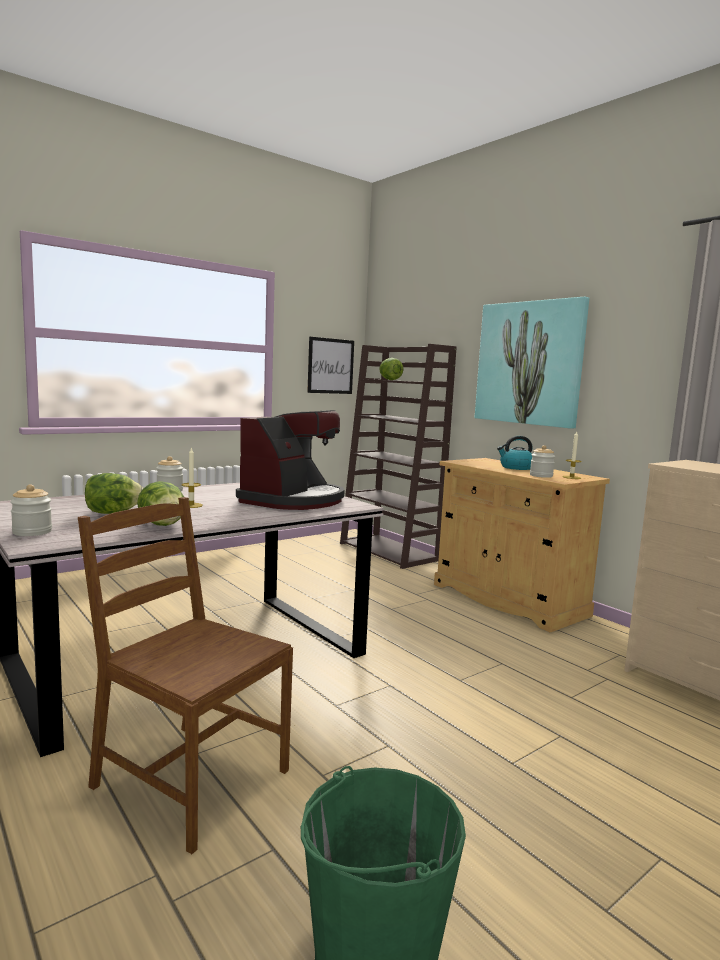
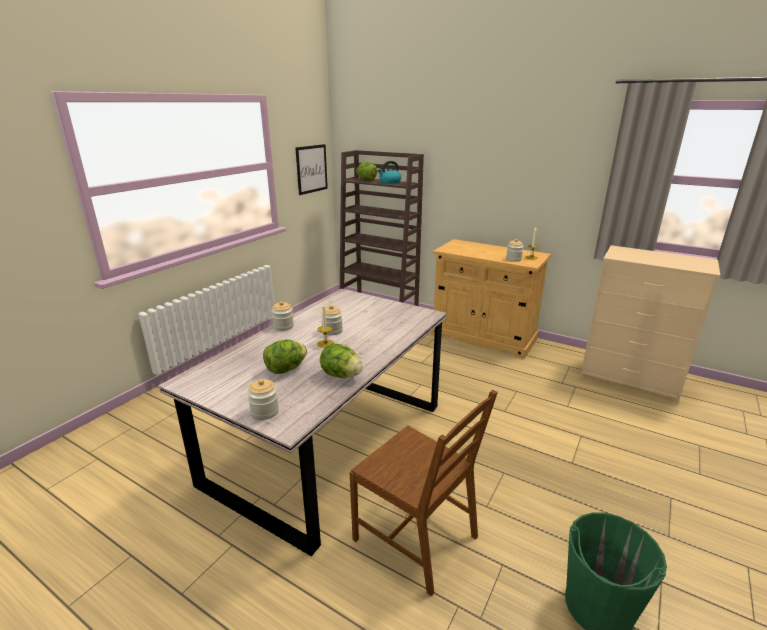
camera: 20 degrees left, 15 degrees up
brown chair [78,497,293,854] -> brown chair turned 150 degrees counterclockwise [349,390,498,597]
coffee machine [236,410,345,510] -> none
picture [475,297,589,429] -> none
kettle [497,436,532,470] -> kettle moved to [378,161,401,184]
none -> jar [321,305,343,335]

